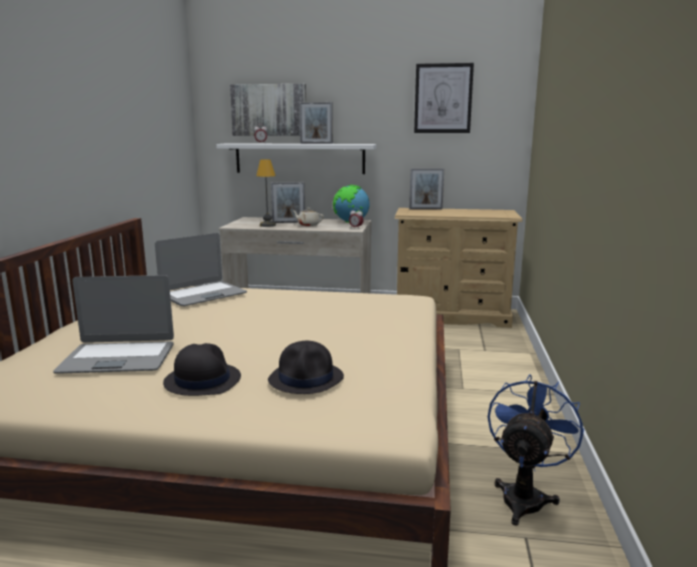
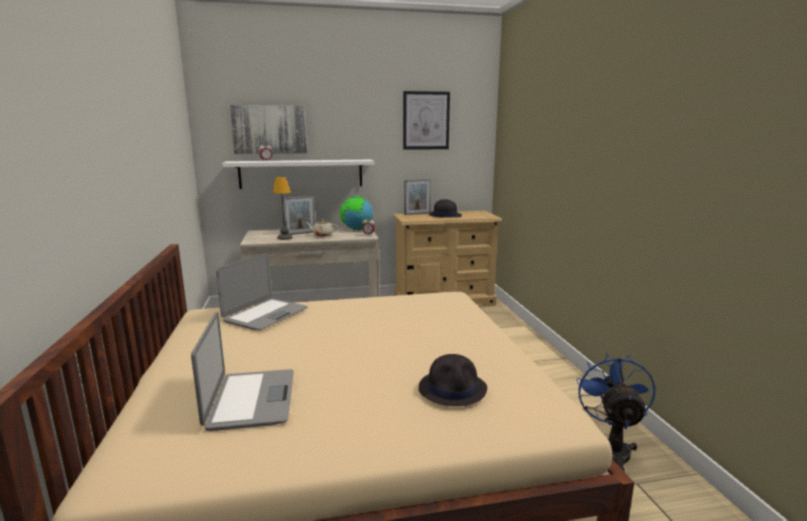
camera: 20 degrees left, 0 degrees up
laptop [53,275,174,374] -> laptop turned 75 degrees counterclockwise [191,312,294,431]
black hat [163,343,241,396] -> black hat moved to [429,199,462,218]
picture frame [299,102,333,144] -> none

